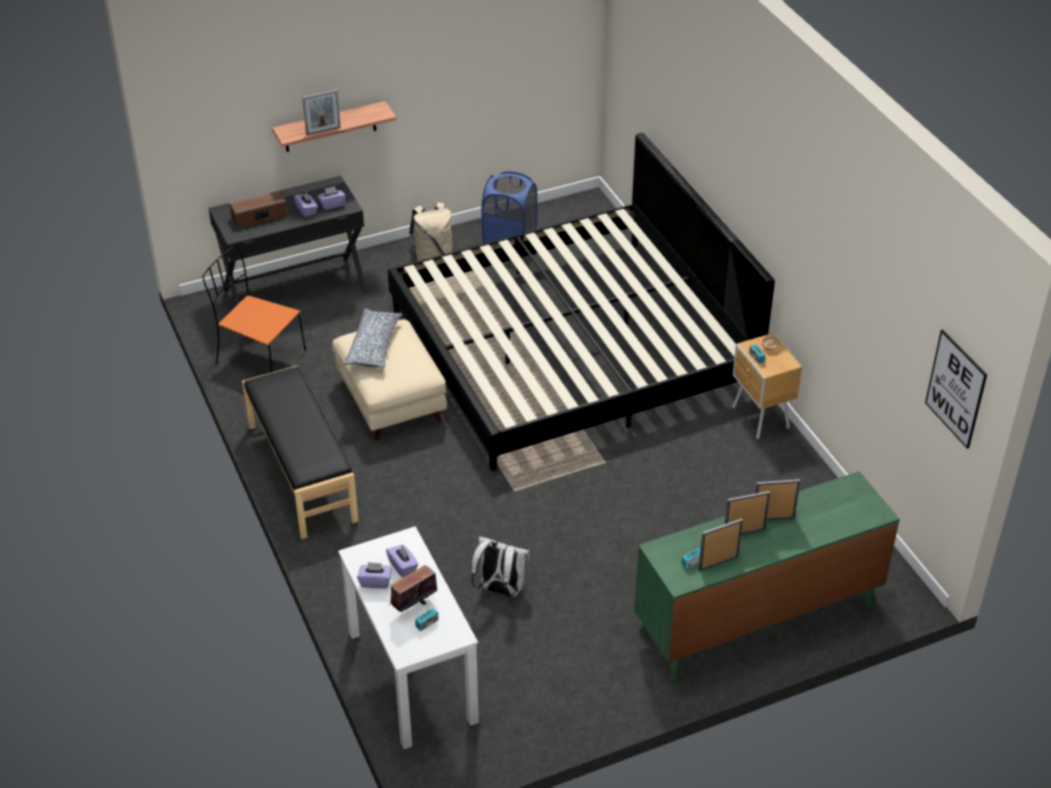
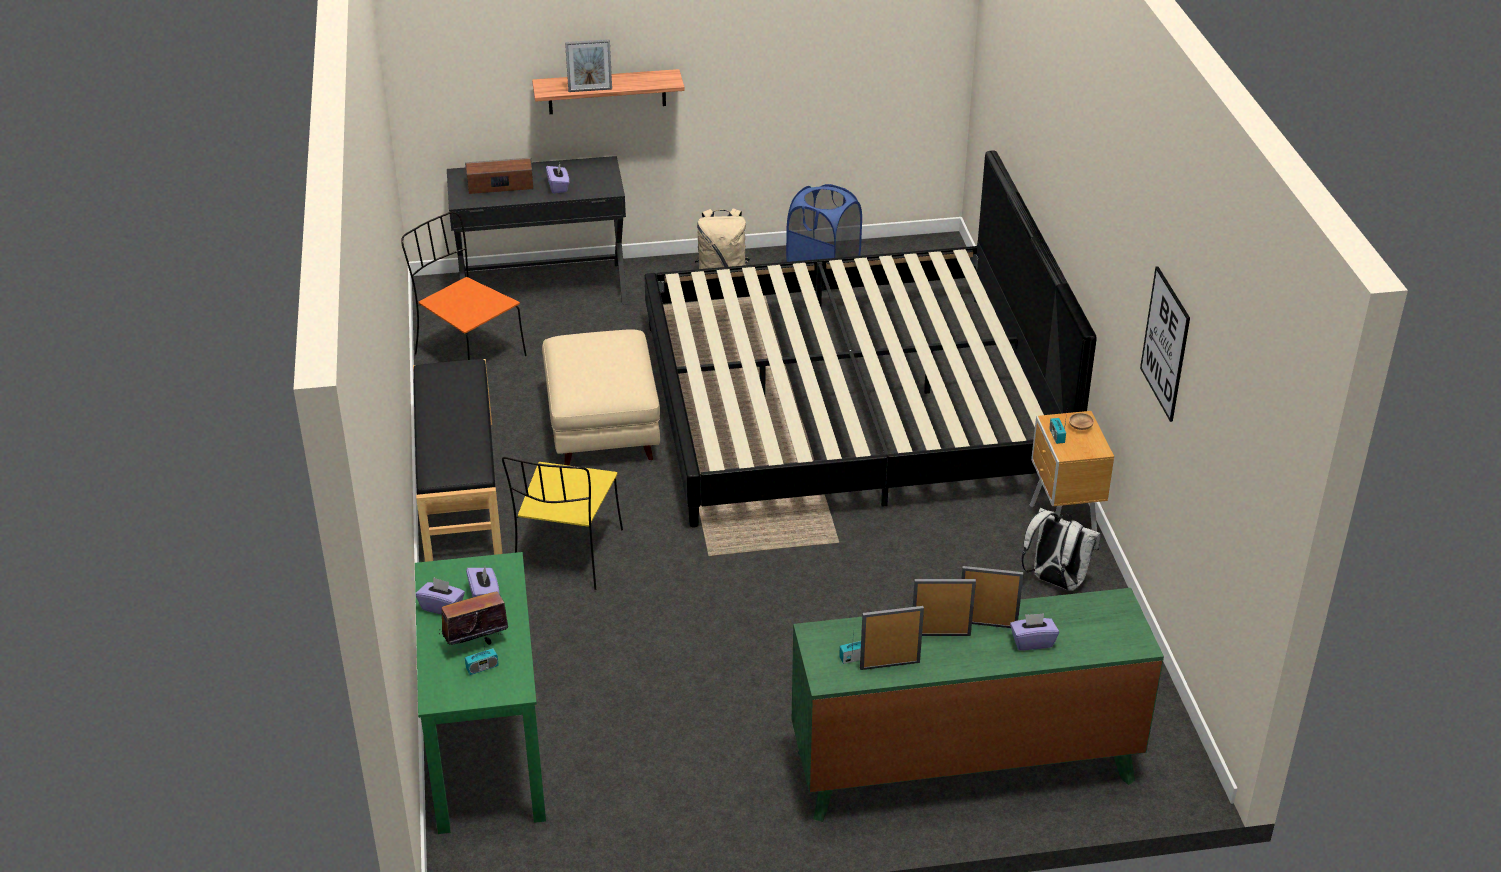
camera: 15 degrees right, 5 degrees down
purple tissue box [317,186,346,210] -> purple tissue box moved to [1010,613,1059,650]
white desk [338,526,479,749] -> green desk [415,552,546,834]
pillow [344,308,403,368] -> none
white backpack [471,536,531,597] -> white backpack moved to [1021,508,1100,591]
picture [925,329,987,449] -> picture moved to [1140,266,1190,422]
none -> yellow chair [502,457,623,590]

